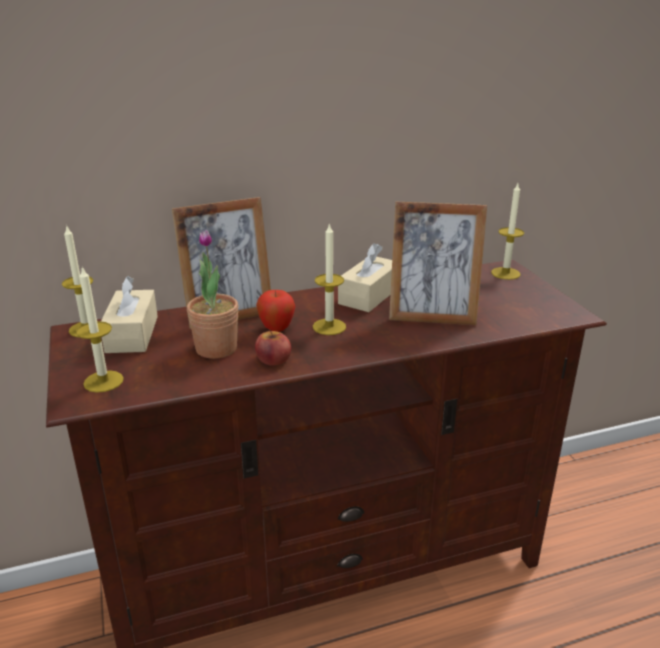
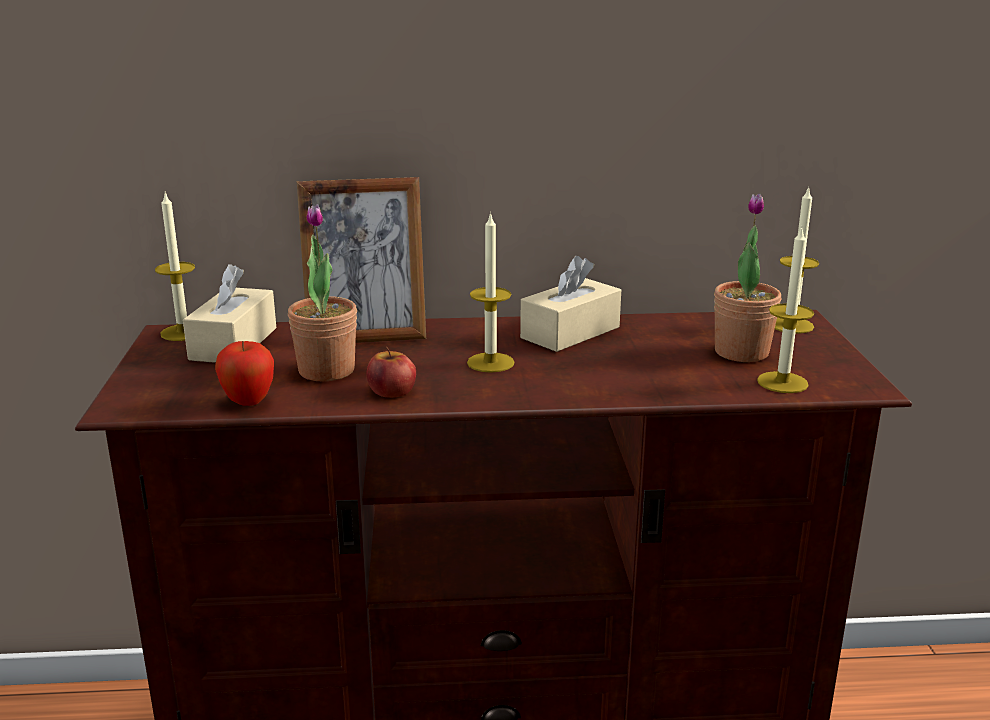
camera: 15 degrees right, 5 degrees down
candle [76,266,124,393] -> candle moved to [757,226,814,393]
apple [256,290,295,332] -> apple moved to [215,341,274,406]
picture frame [389,202,487,325] -> none
none -> potted plant [714,194,782,362]

